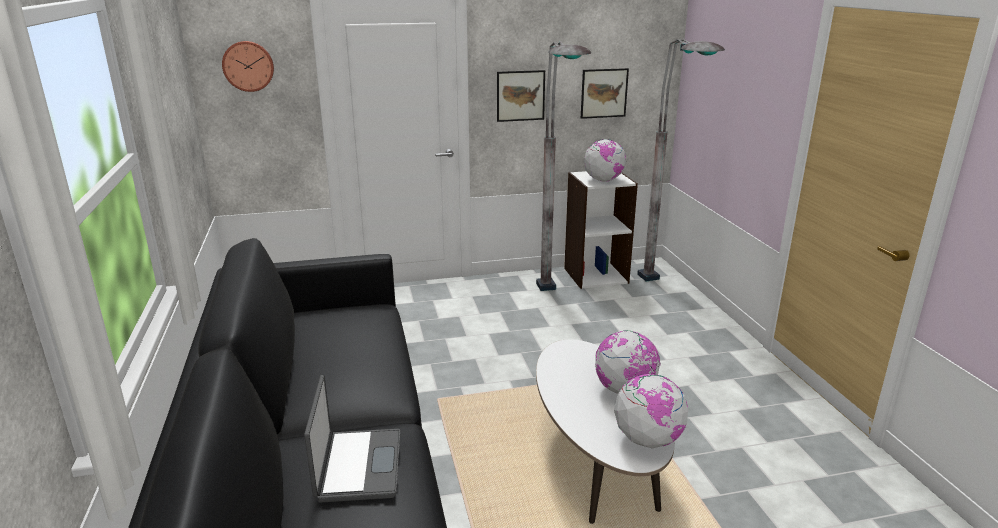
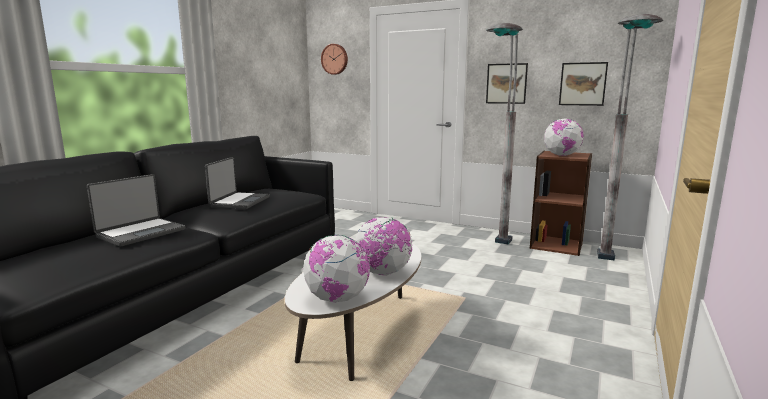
camera: 40 degrees right, 10 degrees down
white bookcase [564,171,638,289] -> brown bookcase [530,151,592,256]
none -> laptop [205,157,270,209]

